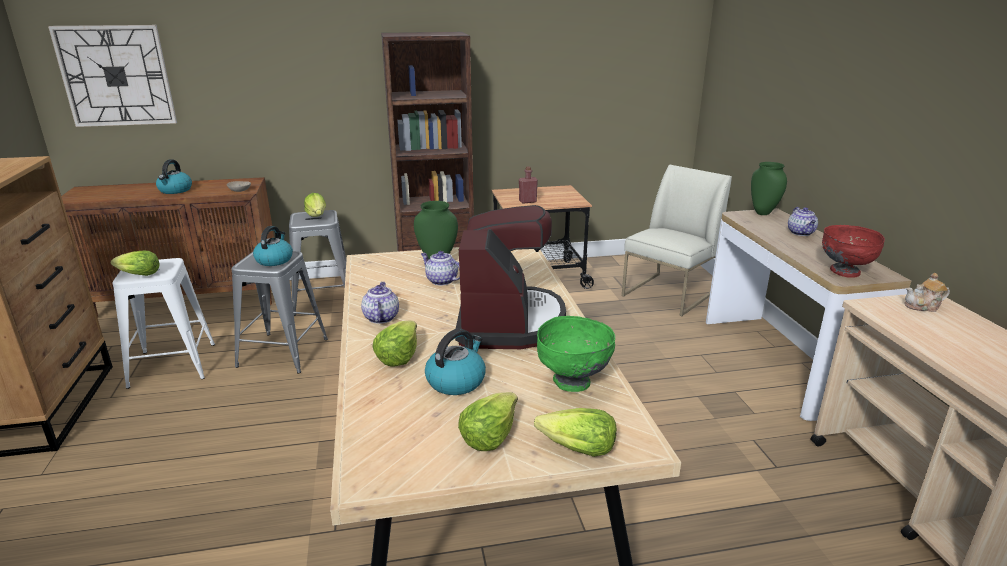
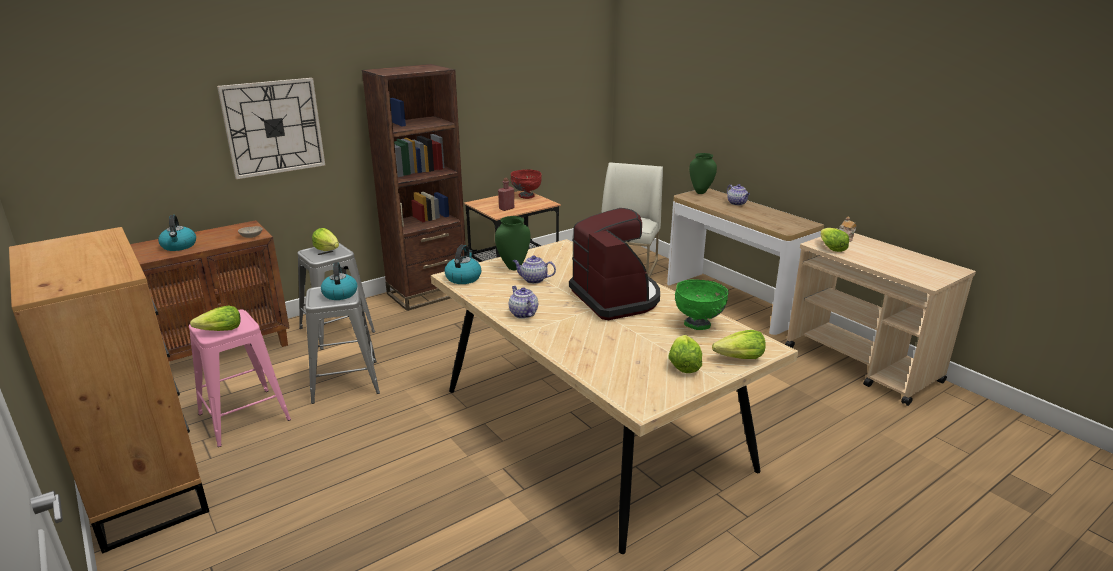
camera: 25 degrees left, 0 degrees up
wall clock [48,25,177,127] -> wall clock moved to [217,78,325,179]
white stool [113,258,215,389] -> pink stool [189,309,291,447]
lettuce [372,320,417,367] -> lettuce moved to [821,228,849,252]
kettle [425,328,486,395] -> kettle moved to [445,245,481,284]
red bowl [822,225,885,278] -> red bowl moved to [511,169,542,199]

